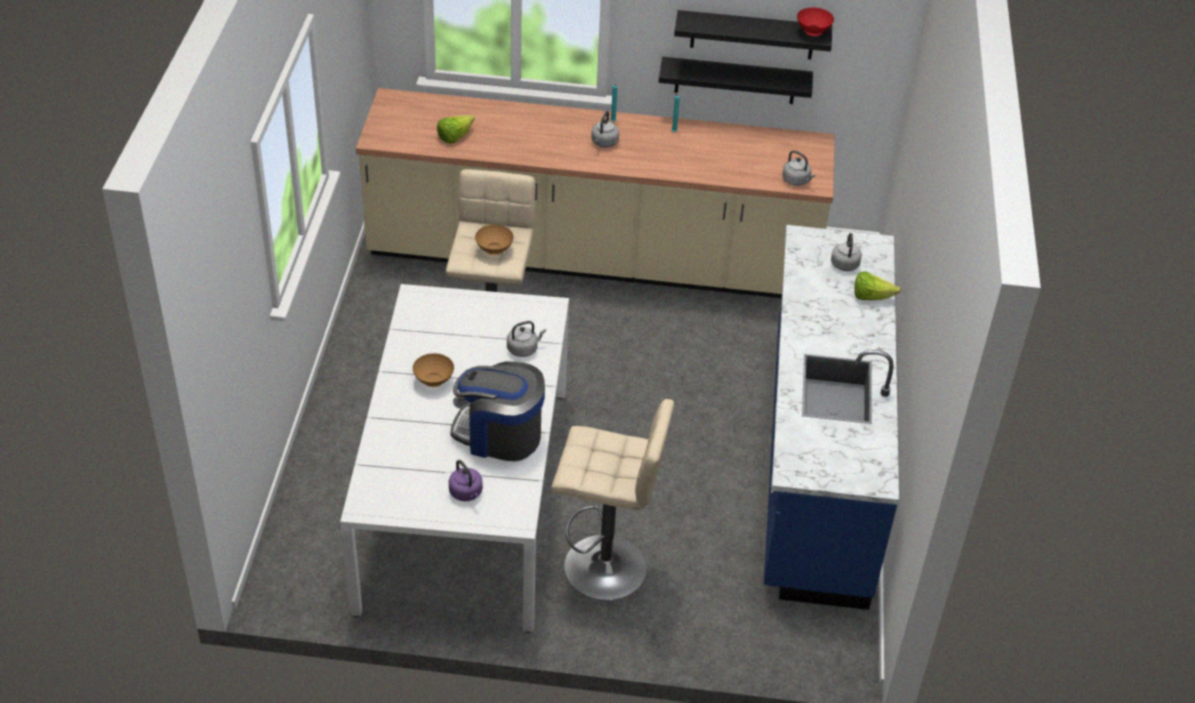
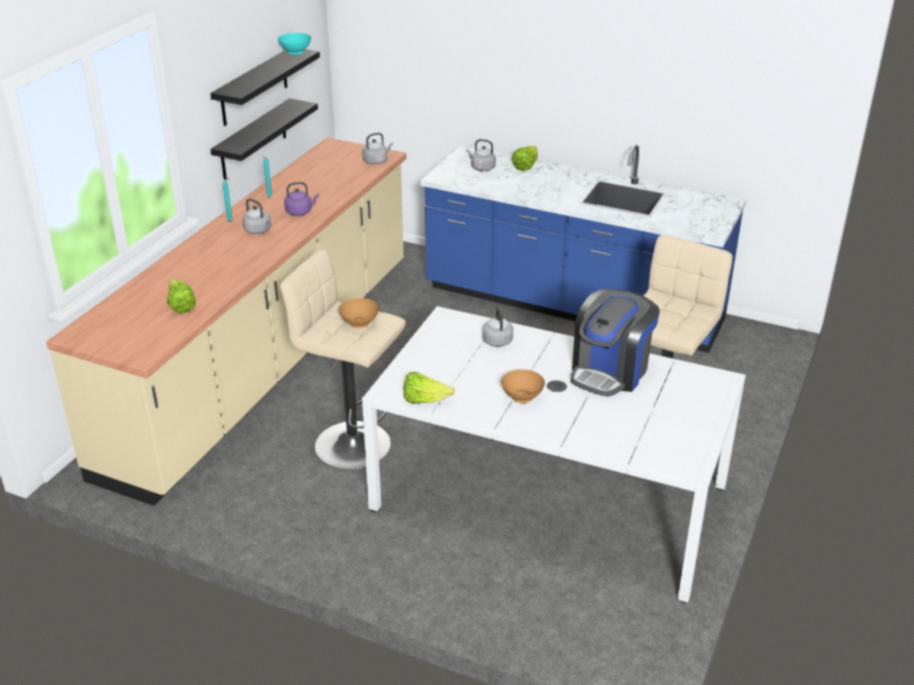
camera: 70 degrees left, 10 degrees down
purple kettle [449,460,483,501] -> purple kettle moved to [284,182,319,216]
red bowl [797,8,834,36] -> turquoise bowl [278,33,311,55]
none -> lettuce [404,372,455,404]

